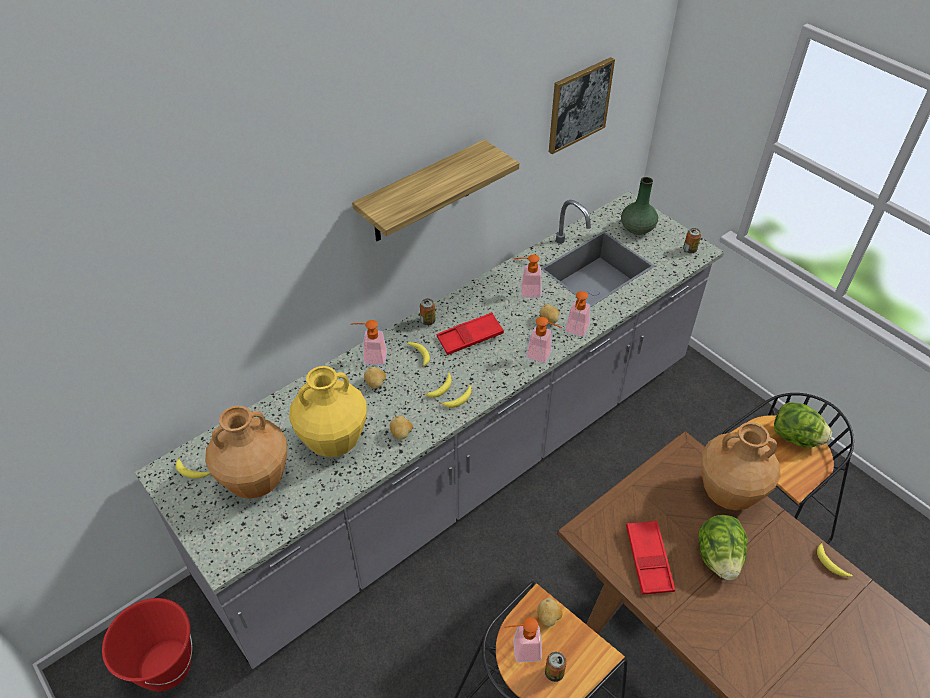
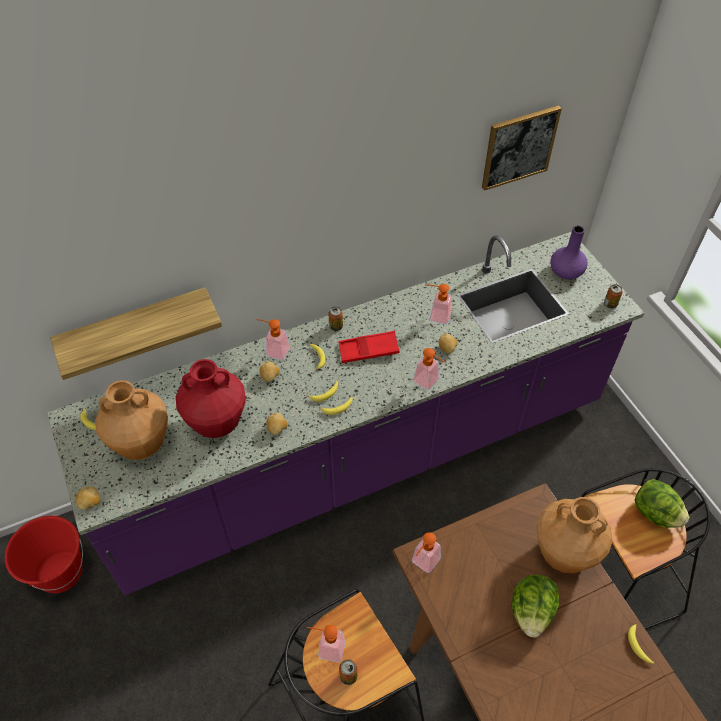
camera: 15 degrees right, 5 degrees up
grey counter [134,192,724,669] -> purple counter [47,232,644,595]
yellow vase [289,366,367,457] -> red vase [176,359,246,438]
shelf [352,140,519,241] -> shelf moved to [50,287,222,380]
potato [537,598,563,627] -> potato moved to [76,486,100,510]
soap dispenser [565,291,590,337] -> soap dispenser moved to [412,532,441,573]
green vase [621,177,658,235] -> purple vase [550,225,588,279]
red tray [626,521,675,595] -> none

